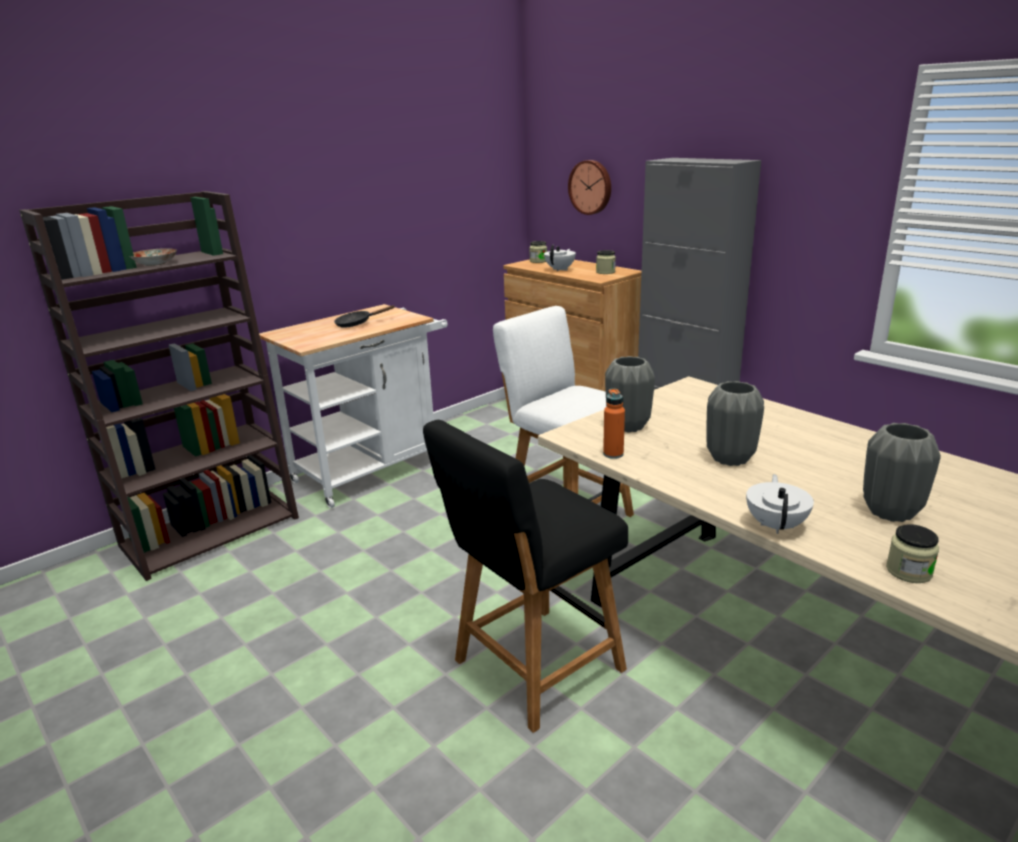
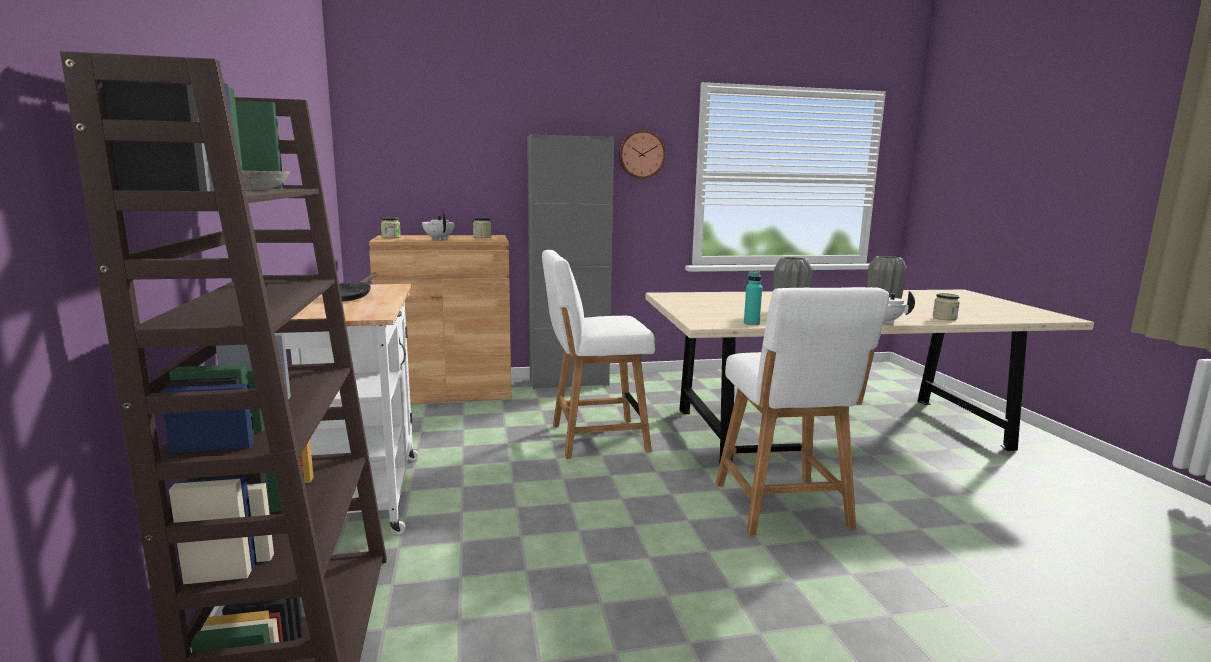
camera: 60 degrees left, 10 degrees down
black chair [423,420,628,733] -> white chair [715,287,889,536]
wall clock [568,160,611,215] -> wall clock moved to [619,130,665,179]
orange bottle [603,388,625,459] -> turquoise bottle [744,271,762,325]
grey vase [605,356,655,433] -> none

